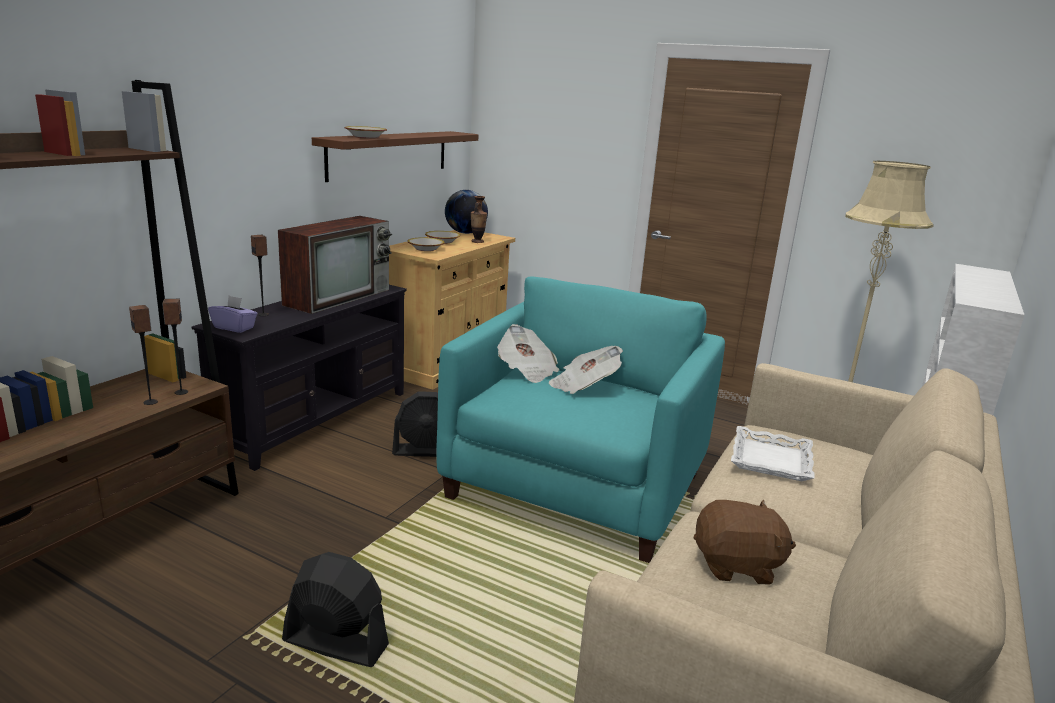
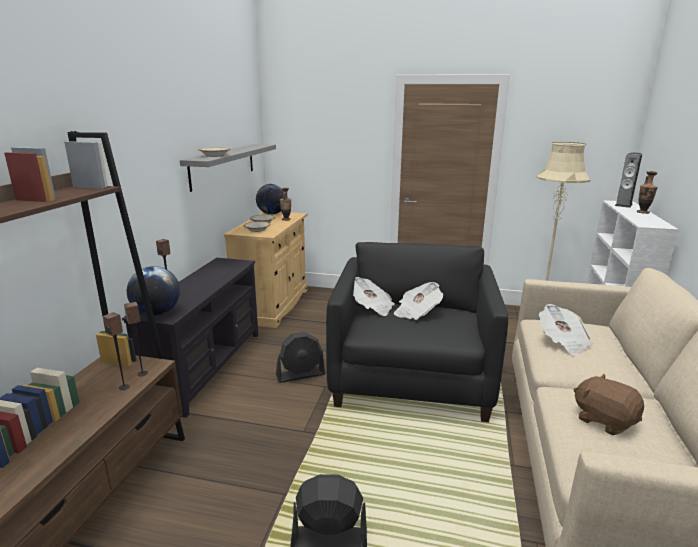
camera: 15 degrees left, 0 degrees up
purple tissue box [208,296,258,333] -> globe [127,266,180,316]
television [278,216,392,314] -> none
brown shelf [312,131,479,182] -> grey shelf [180,144,276,192]
turquoise armchair [436,276,725,563] -> black armchair [326,242,508,422]
brown plush toy [694,500,796,585] -> brown plush toy turned 120 degrees counterclockwise [574,374,644,435]
white tray [731,426,815,481] -> newspaper [539,304,593,356]
none -> speaker [615,152,642,208]
none -> vase [637,171,658,214]

